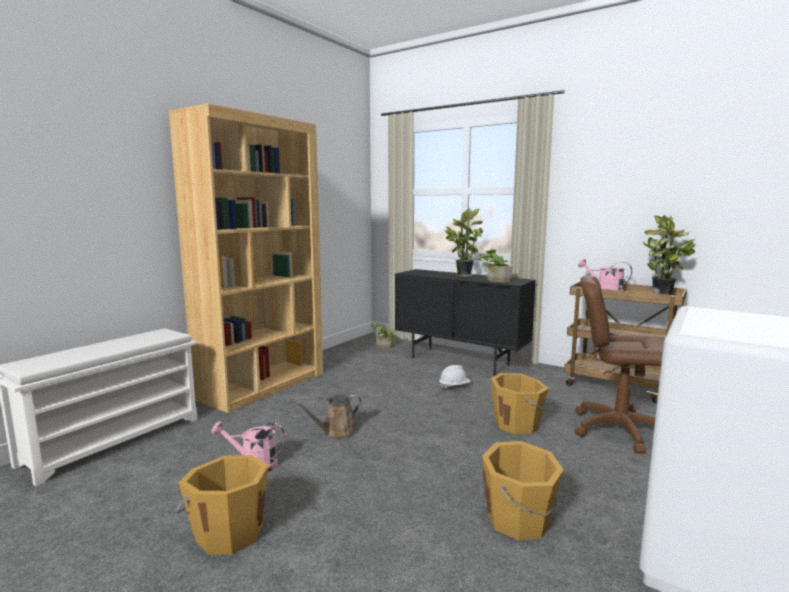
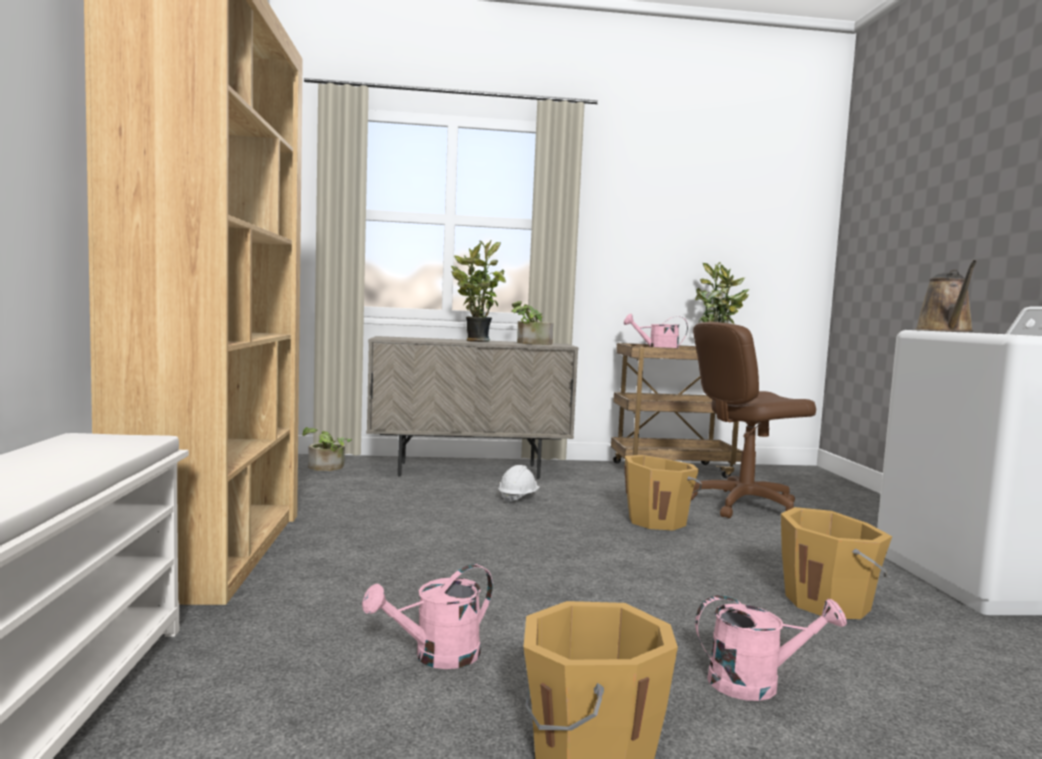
camera: 40 degrees left, 5 degrees down
brown watering can [295,394,362,438] -> brown watering can moved to [915,260,977,332]
black cabinet [395,269,536,376] -> beige cabinet [366,336,578,479]
none -> pink watering can [695,595,847,701]

